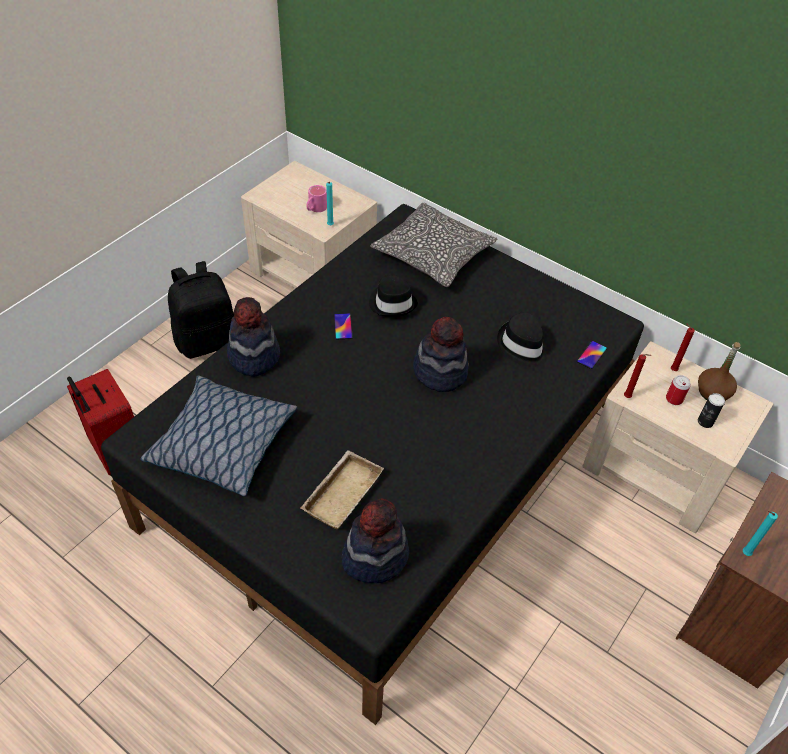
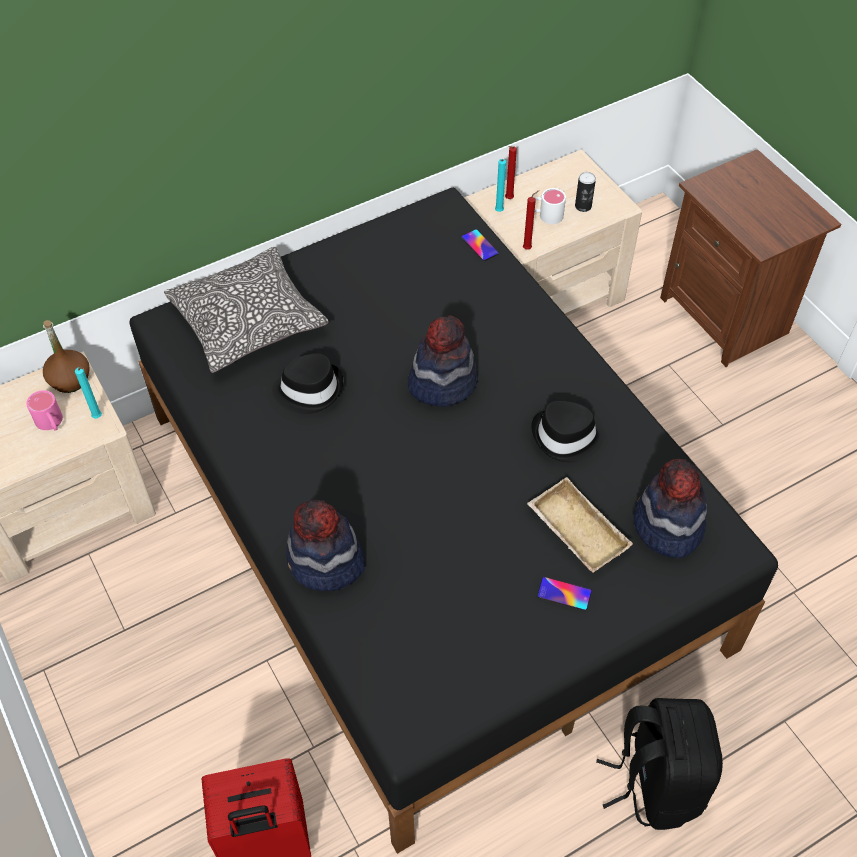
camera: 65 degrees left, 5 degrees up
pillow [141,375,297,496] -> none
black backpack [168,261,234,359] -> black backpack moved to [596,698,723,830]
phone [334,313,353,339] -> phone moved to [537,577,592,610]
black hat [497,312,549,367] -> black hat moved to [531,401,605,462]
can [666,375,691,405] -> white mug [535,188,566,224]
brown bottle [698,342,741,401] -> brown bottle moved to [43,320,90,393]
turquoise candle [743,511,778,556] -> turquoise candle moved to [495,159,506,212]

